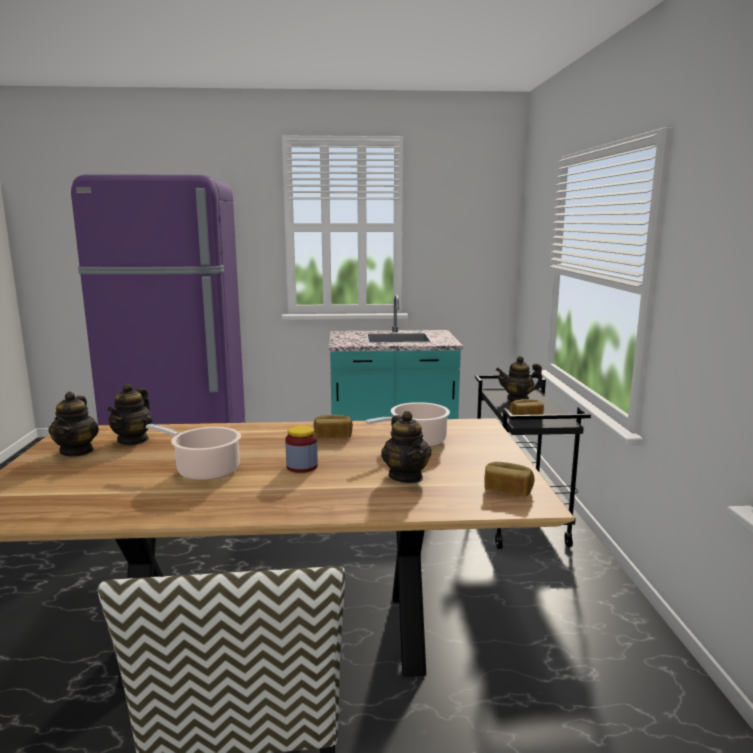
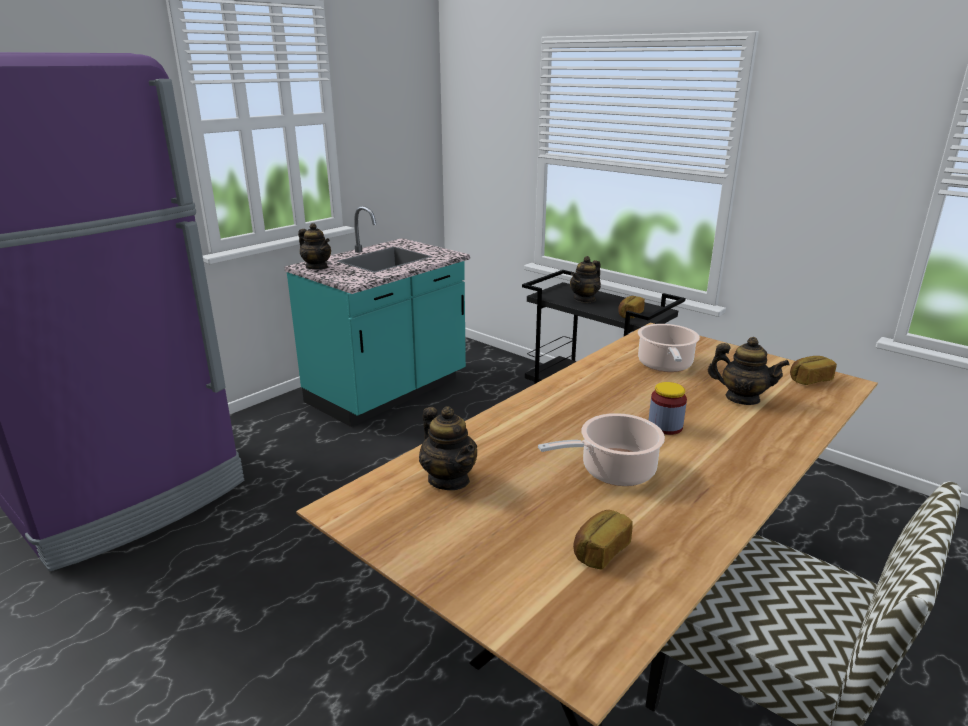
camera: 45 degrees left, 10 degrees up
teapot [49,391,99,456] -> teapot moved to [298,223,331,270]
bread [314,415,353,439] -> bread moved to [573,510,633,570]

